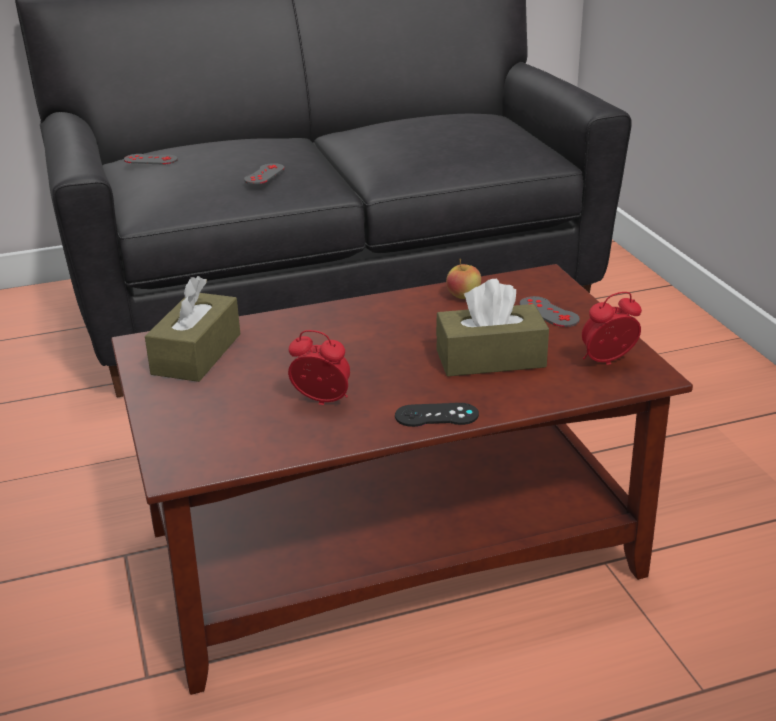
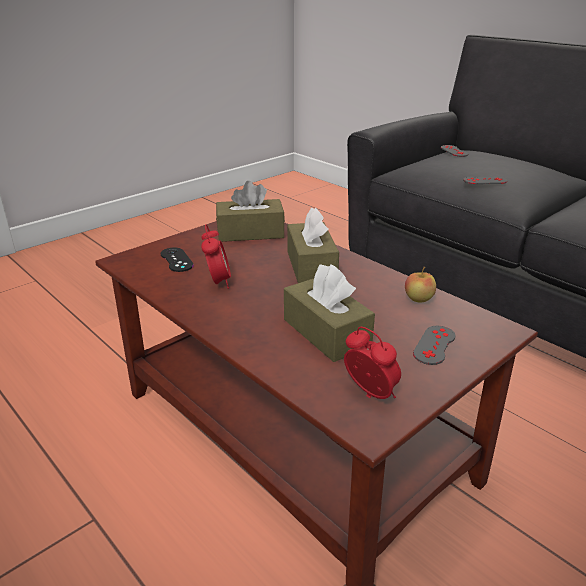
camera: 65 degrees right, 0 degrees up
black game controller [395,403,479,427] -> black game controller moved to [160,248,194,272]
none -> brown tissue box [287,207,339,283]

